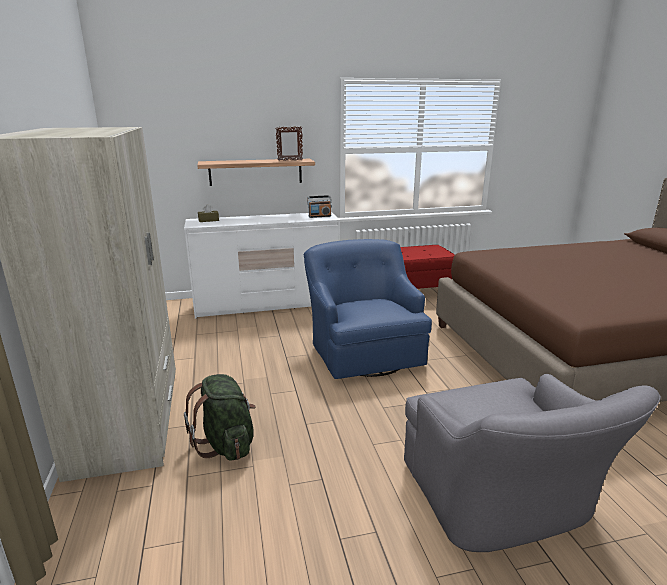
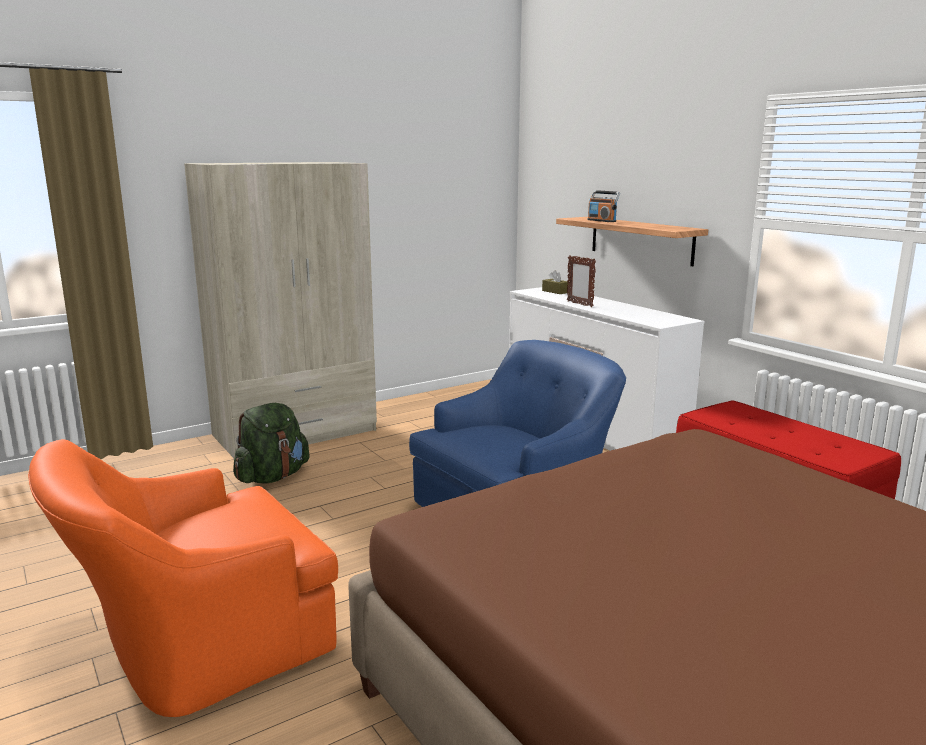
camera: 70 degrees right, 5 degrees down
picture frame [275,126,303,161] -> picture frame moved to [567,255,596,307]
radio [307,195,332,218] -> radio moved to [588,190,620,222]
grey armchair [404,374,661,552] -> orange armchair [28,439,338,717]

